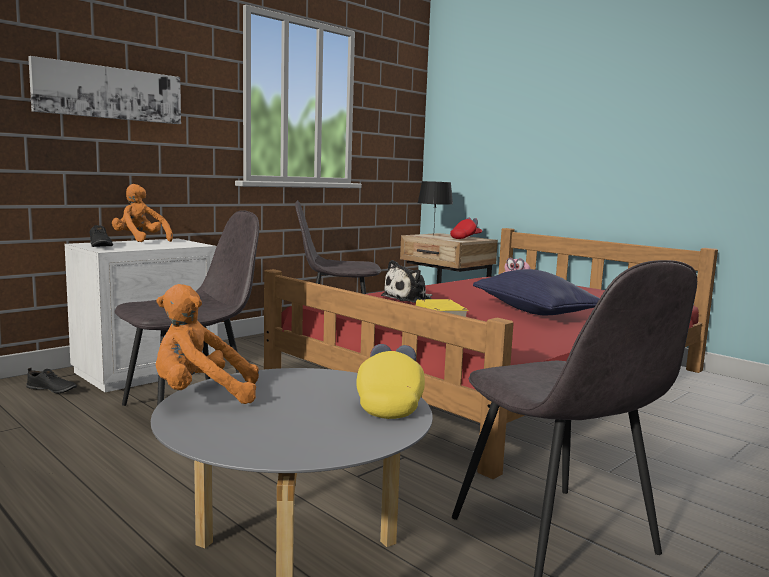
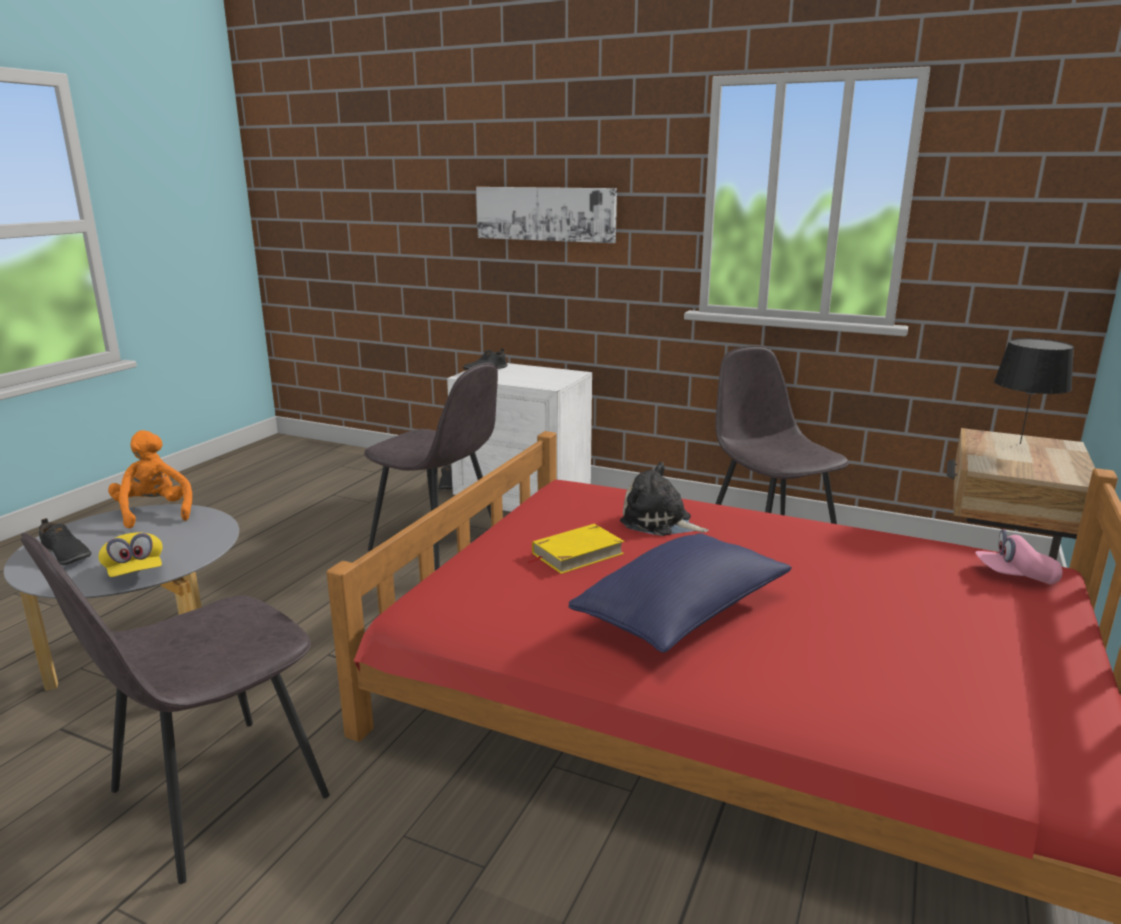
camera: 70 degrees right, 10 degrees up
orange plush toy [112,184,173,242] -> none
yellow cap [356,344,425,419] -> yellow cap turned 75 degrees clockwise [99,532,163,577]
red cap [450,217,482,239] -> none
none -> black shoe [39,518,91,565]

